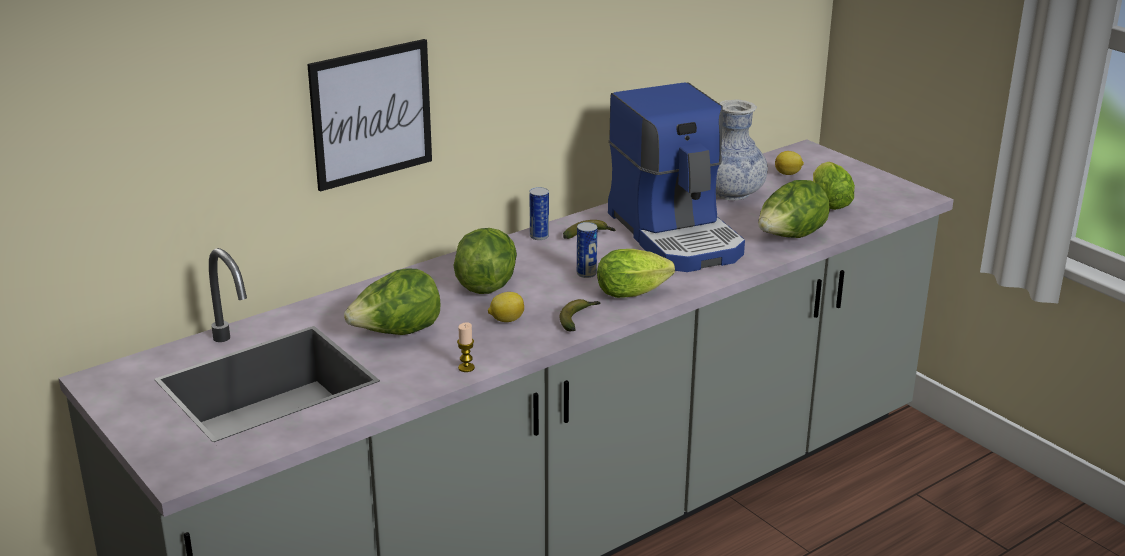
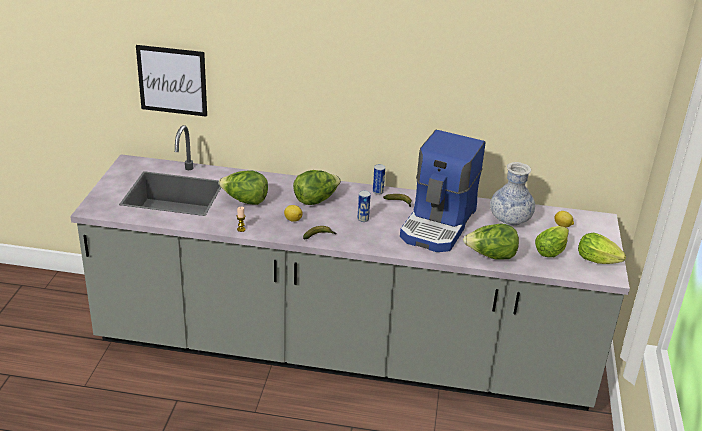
camera: 45 degrees right, 5 degrees up
picture [307,39,432,192] -> picture moved to [136,45,207,117]
lettuce [597,249,675,298] -> lettuce moved to [578,233,626,264]

